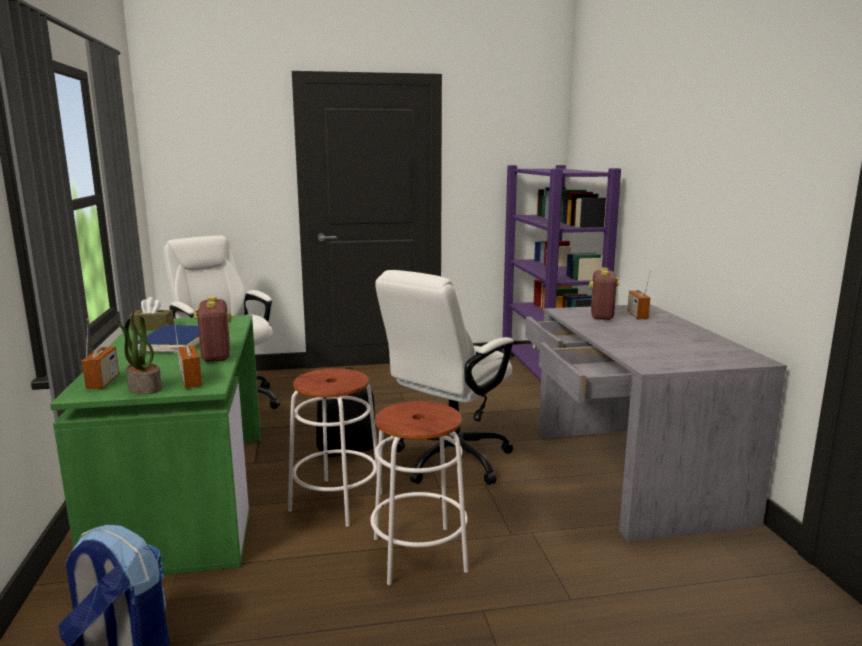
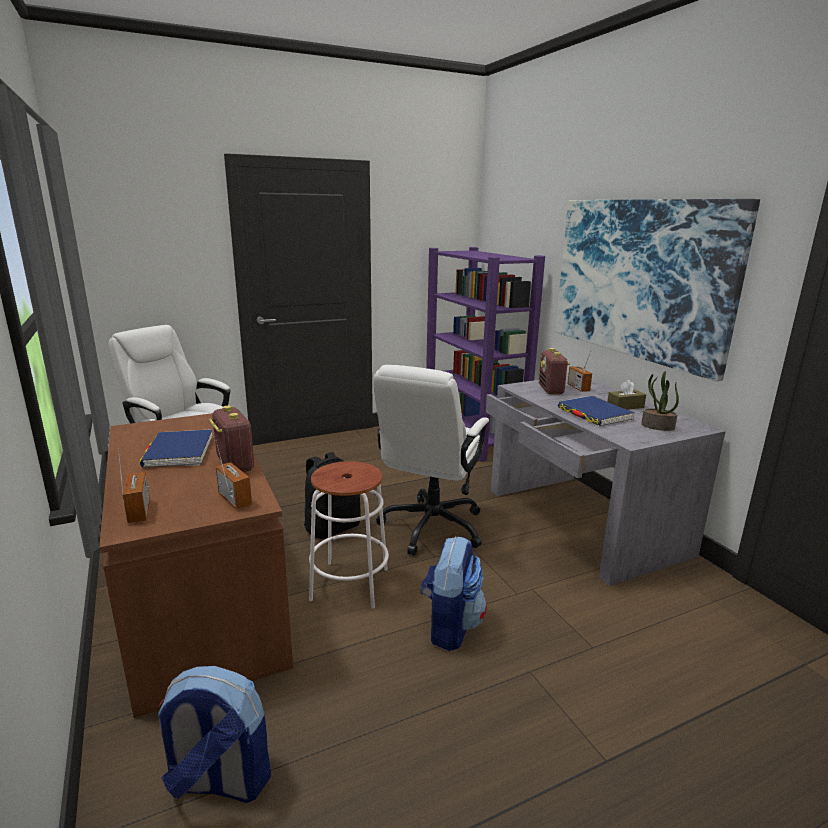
camera: 15 degrees left, 5 degrees up
green desk [50,315,261,575] -> brown desk [99,413,293,718]
potted plant [115,311,162,394] -> potted plant moved to [641,371,679,431]
brown tissue box [129,297,174,331] -> brown tissue box moved to [607,380,646,410]
white stool [370,401,469,585] -> backpack [420,536,487,651]
none -> picture [555,199,760,381]
none -> blue book [558,396,634,426]

